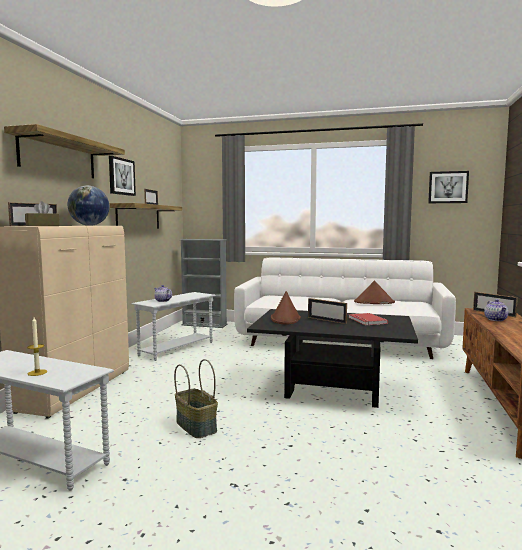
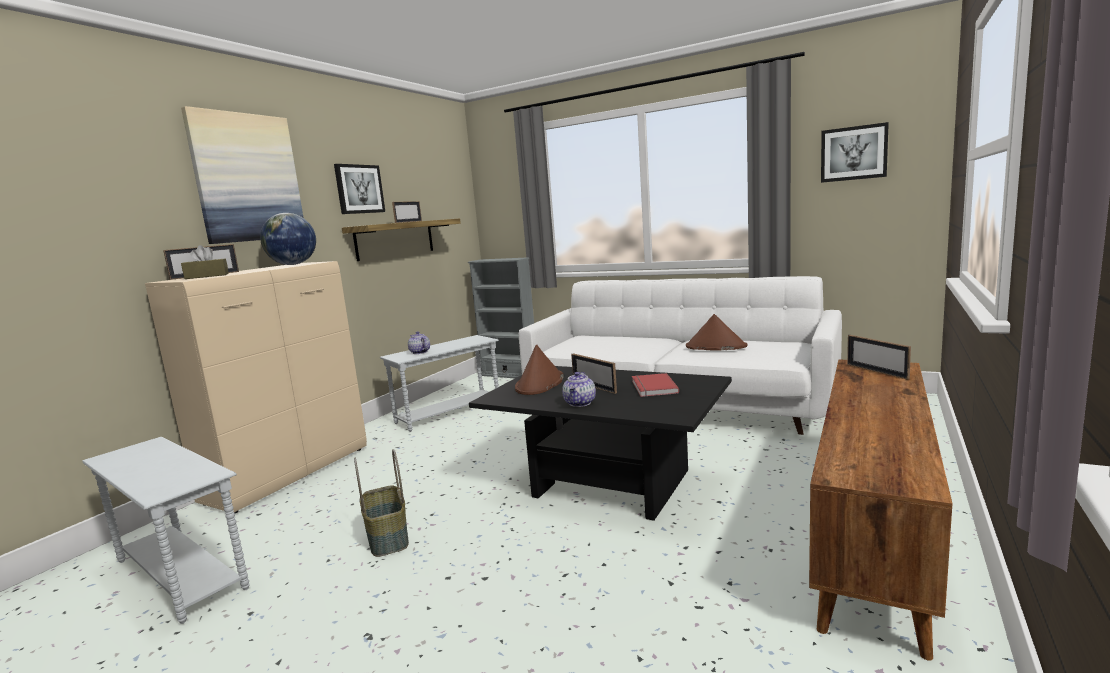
camera: 15 degrees right, 5 degrees up
shelf [4,124,125,178] -> picture [181,106,304,244]
candle [27,317,47,376] -> none
teapot [484,299,509,321] -> teapot moved to [562,372,596,407]

